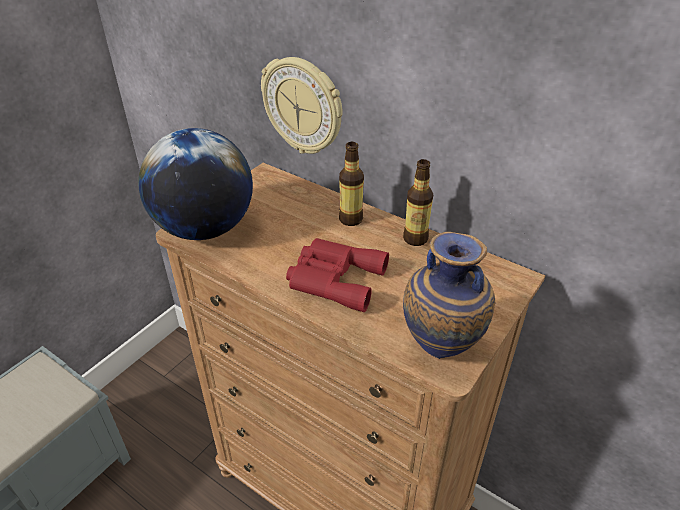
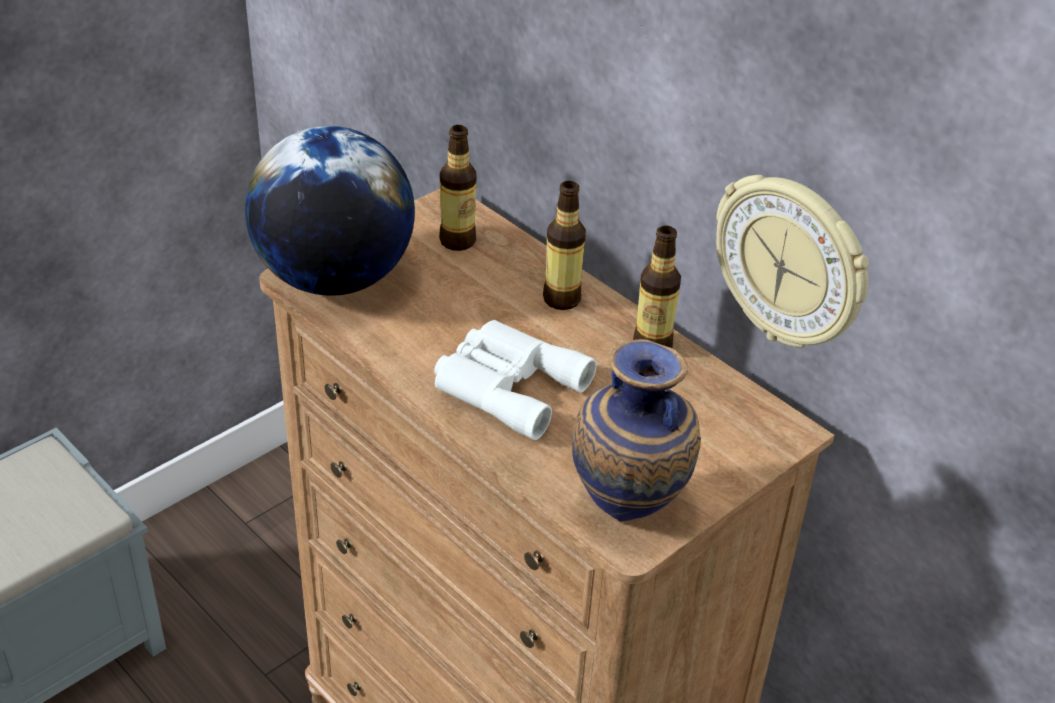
camera: 10 degrees right, 0 degrees up
wall clock [261,57,343,154] -> wall clock moved to [716,175,869,348]
red binoculars [286,238,389,312] -> white binoculars [434,320,597,440]
none -> bottle [439,125,476,251]

